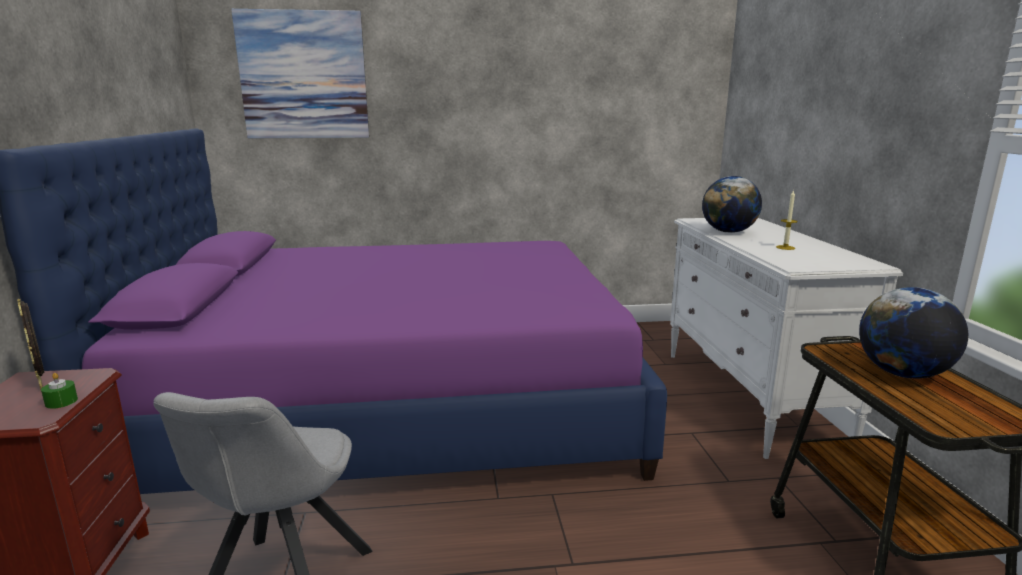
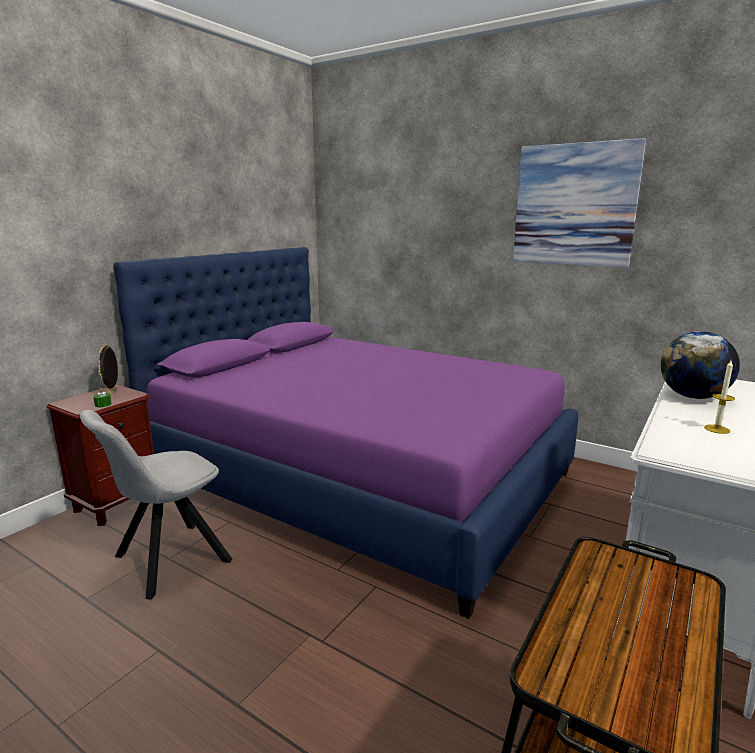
camera: 40 degrees right, 0 degrees up
picture [231,9,369,138] -> picture moved to [513,138,647,268]
globe [859,287,968,379] -> none

